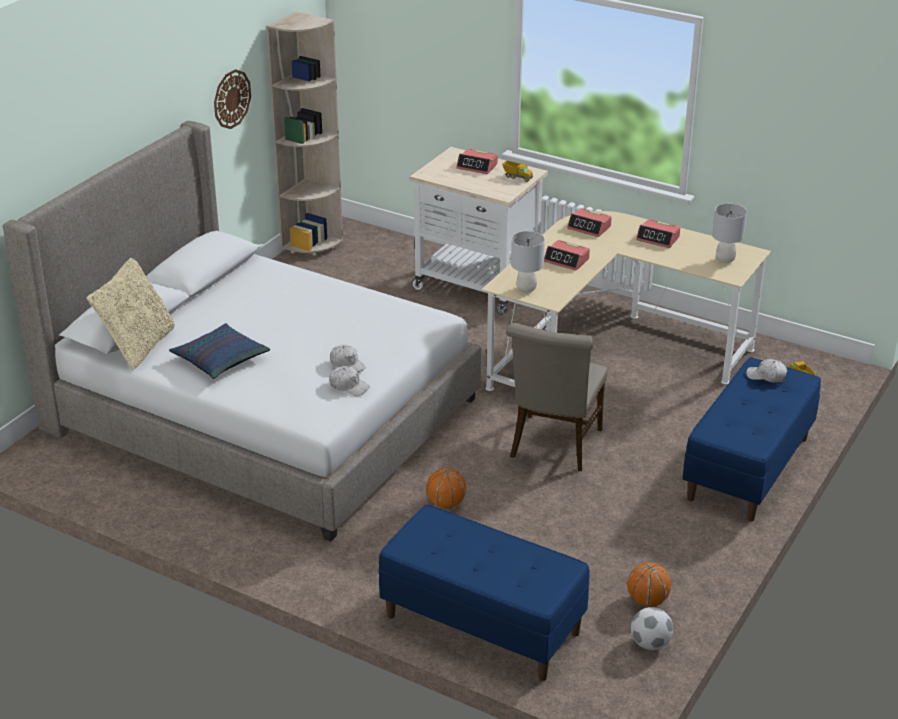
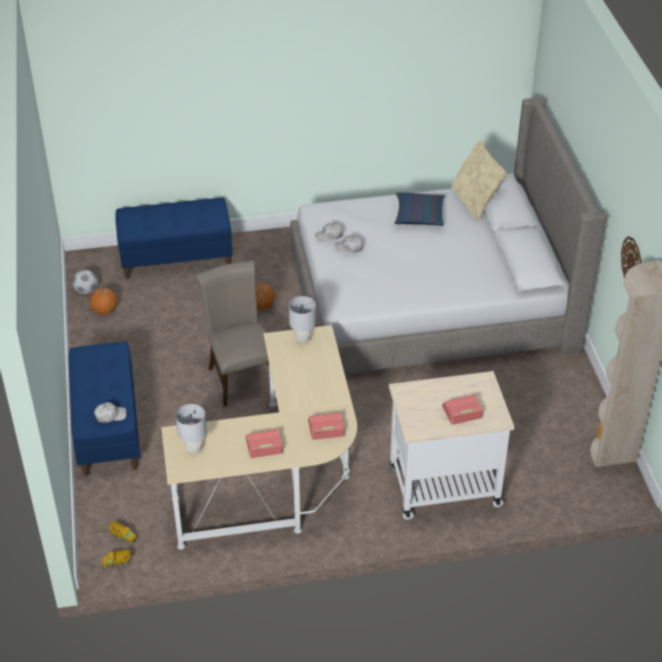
camera: 140 degrees right, 10 degrees up
toy truck [502,161,533,182] -> toy truck moved to [102,549,131,569]
alarm clock [544,240,590,271] -> none

